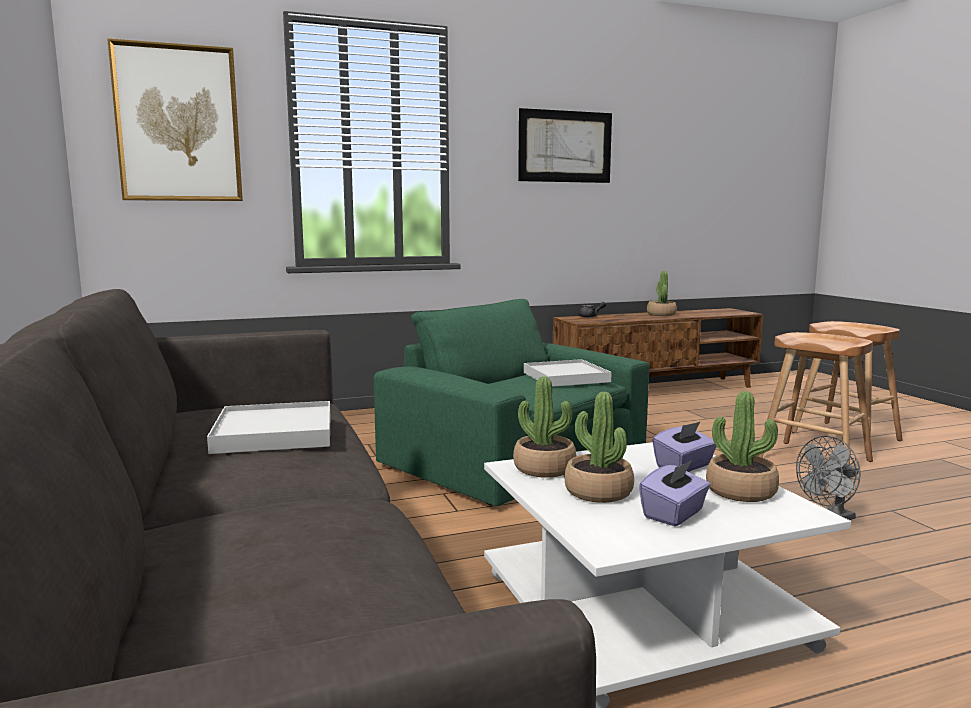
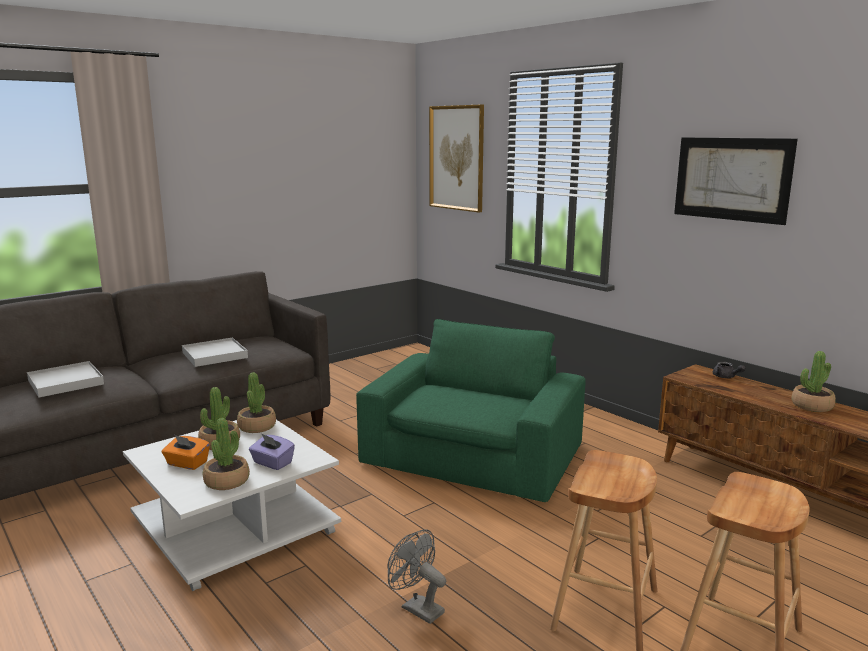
camera: 70 degrees right, 5 degrees up
white tray [524,359,612,387] -> white tray moved to [27,361,104,397]
purple tissue box [639,460,710,526] -> orange tissue box [162,435,210,470]

